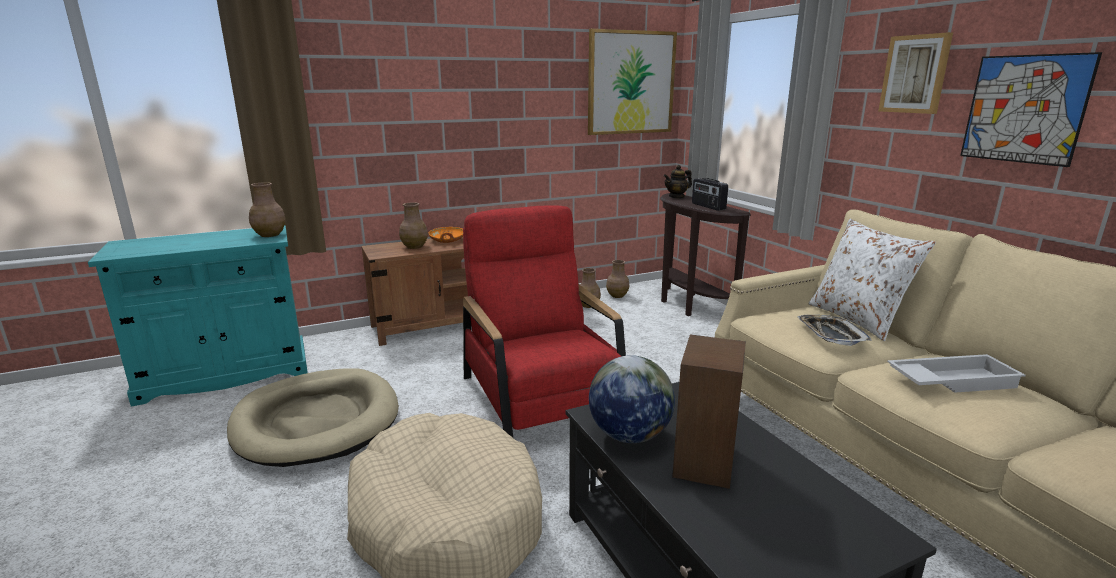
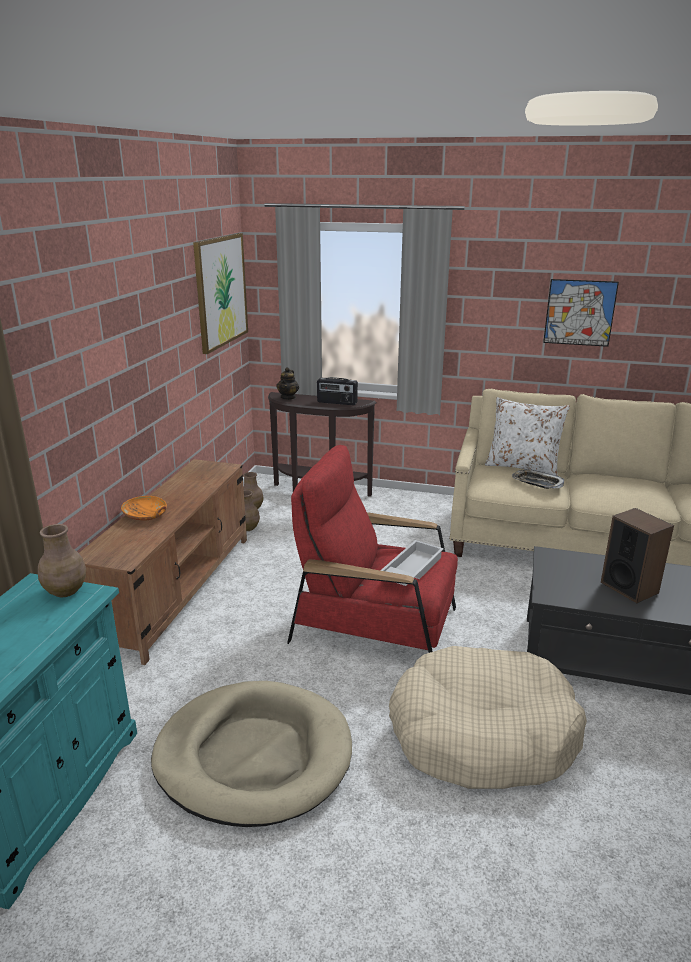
camera: 50 degrees left, 5 degrees up
brown vase [399,202,428,249] -> none
globe [589,355,675,443] -> none
picture [878,32,953,114] -> none
white tray [887,354,1026,393] -> white tray moved to [380,540,444,586]

